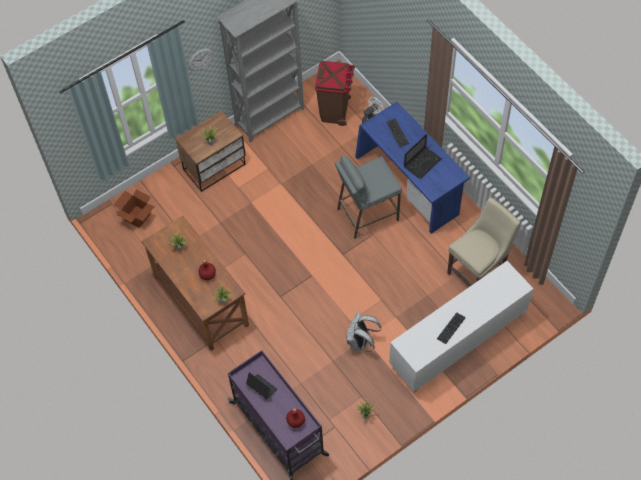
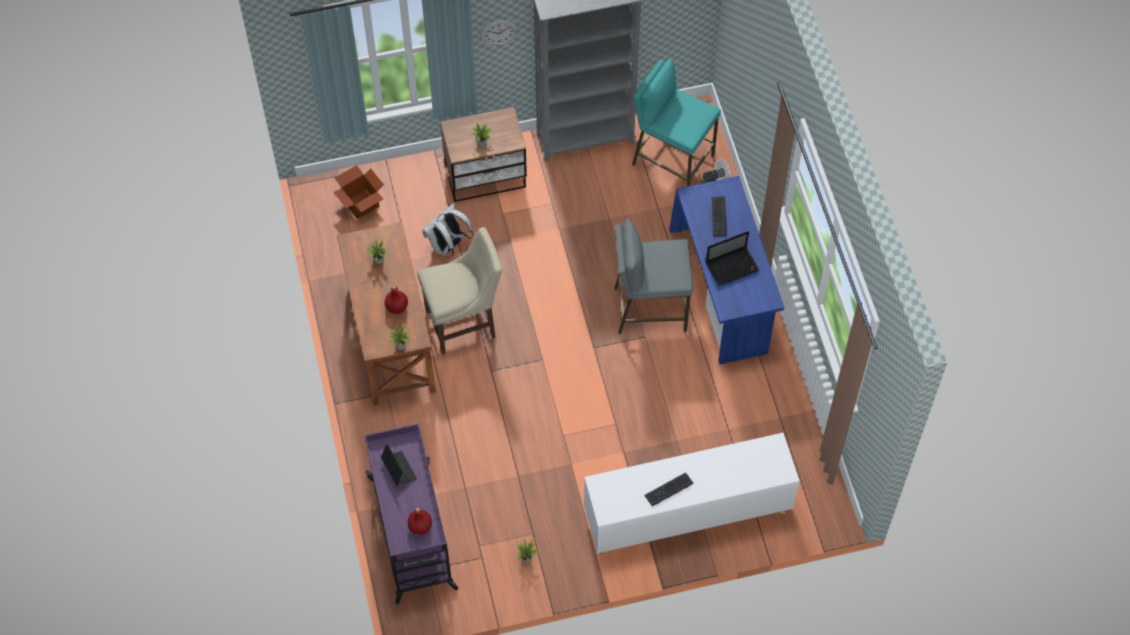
camera: 20 degrees right, 0 degrees up
brown trash can [315,61,355,126] -> turquoise stool [632,58,721,187]
white backpack [346,311,381,352] -> white backpack moved to [423,203,474,258]
beige chair [447,198,520,286] -> beige chair moved to [417,227,502,354]

